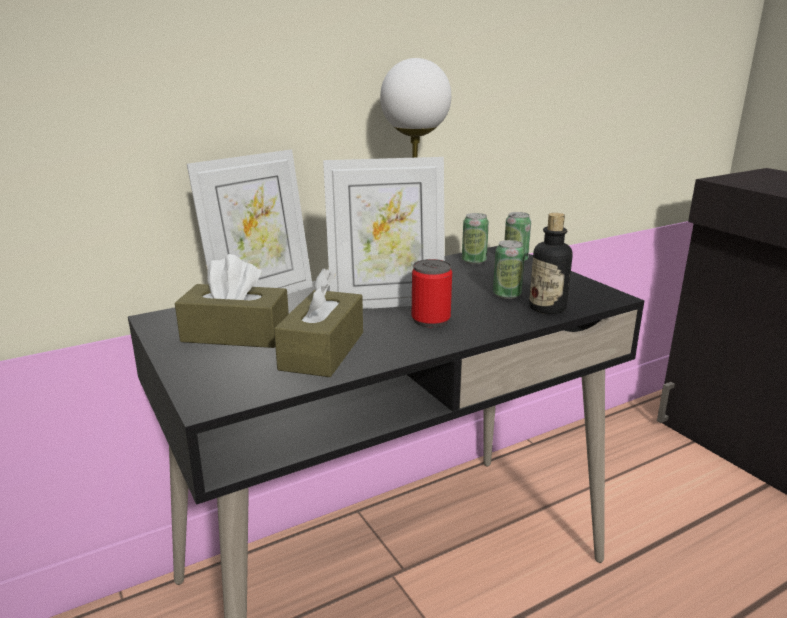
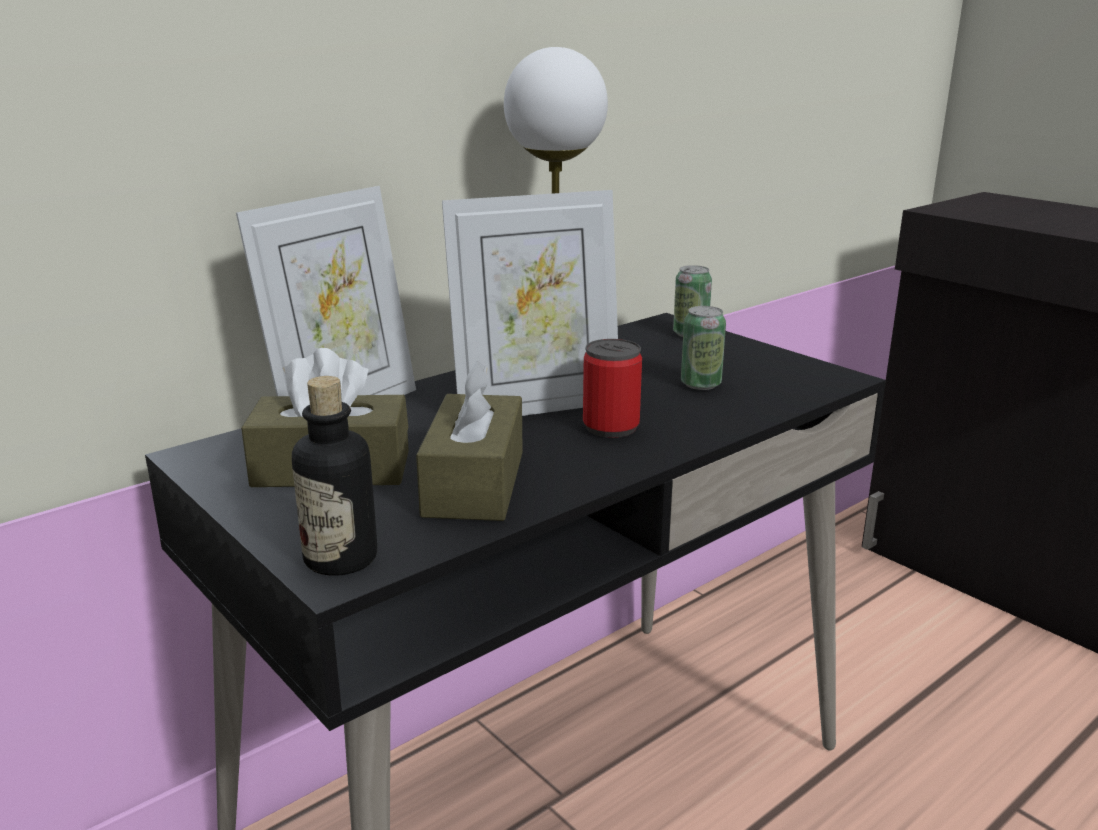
camera: 10 degrees left, 0 degrees up
can [462,213,489,264] -> none
bottle [529,213,573,314] -> bottle moved to [292,376,377,576]

